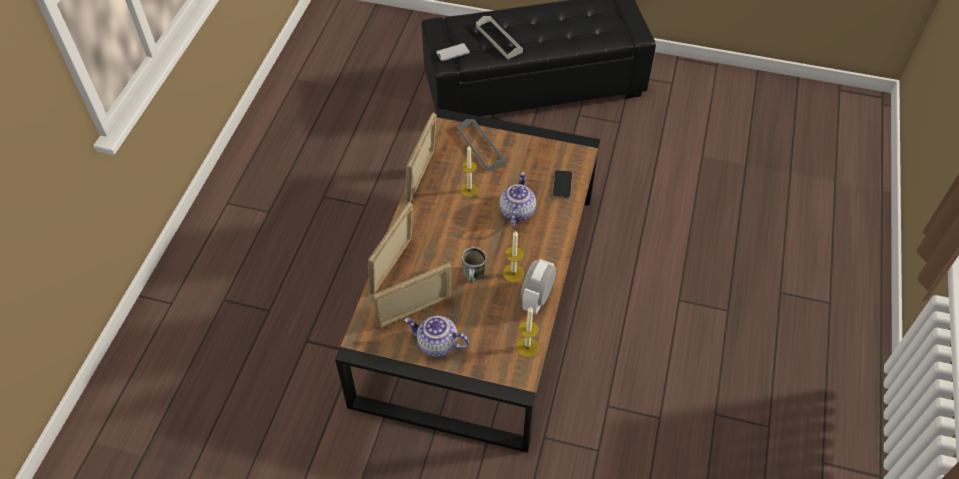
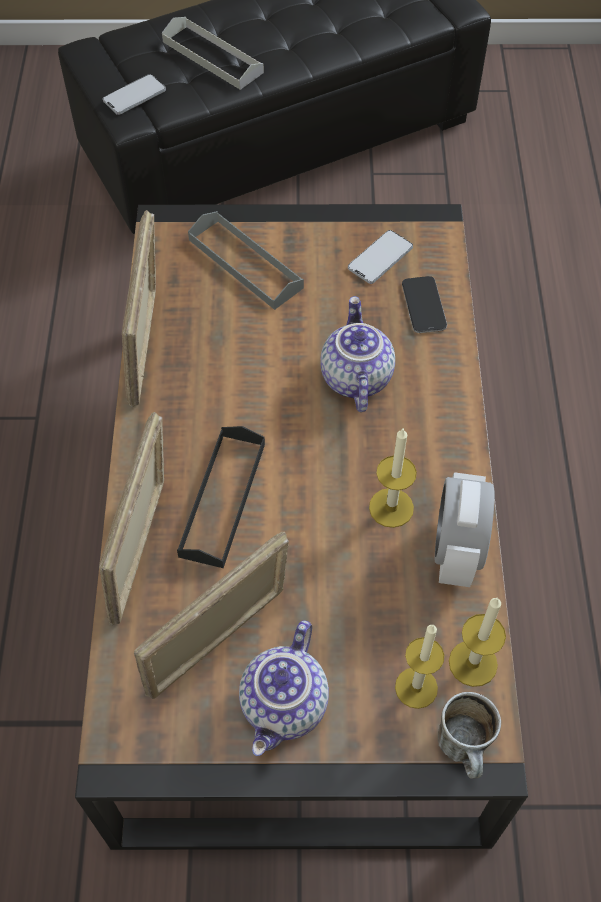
camera: 15 degrees left, 5 degrees up
teapot [404,316,470,357] -> teapot turned 75 degrees counterclockwise [239,621,329,756]
candle [461,146,478,197] -> candle moved to [395,624,444,709]
mug [462,247,487,283] -> mug moved to [438,692,501,779]
none -> black tray [177,426,265,568]
none -> phone [348,230,413,284]

